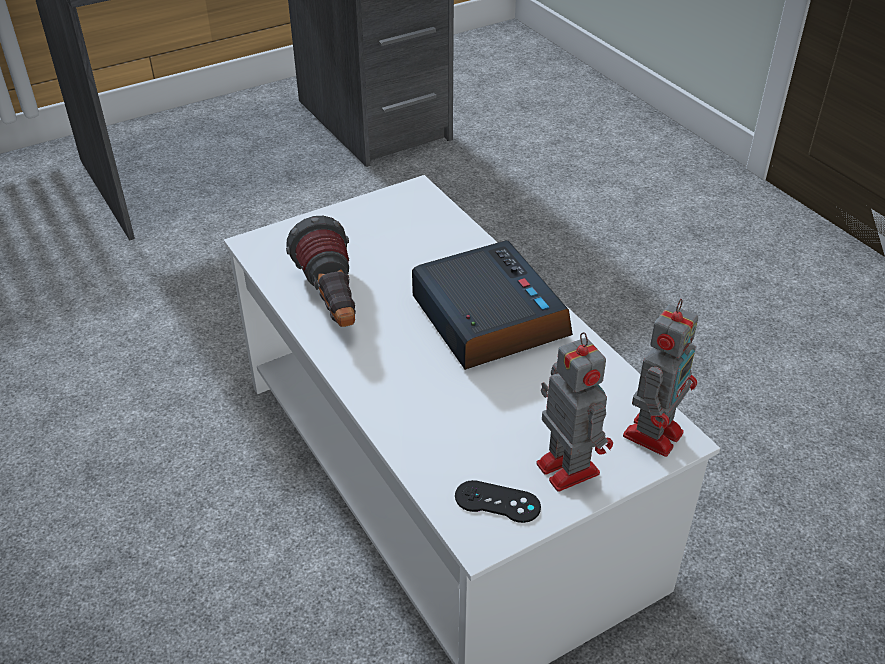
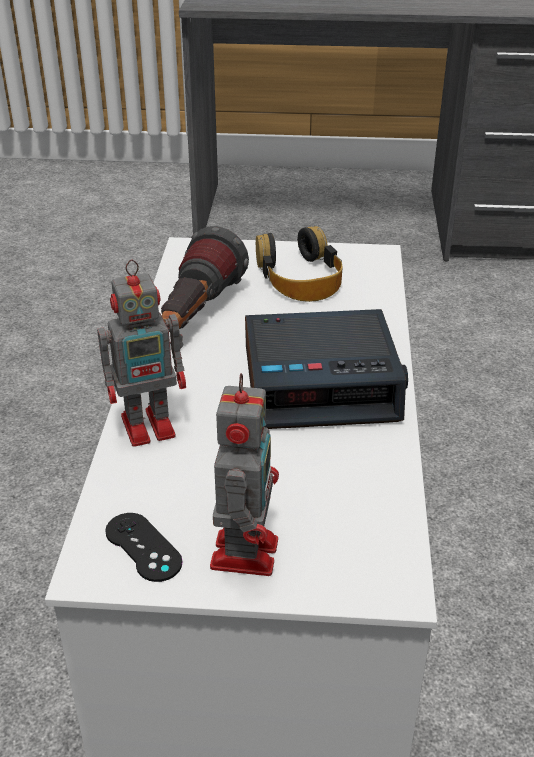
camera: 35 degrees right, 5 degrees down
alarm clock [412,240,573,370] -> alarm clock turned 75 degrees clockwise [245,309,408,429]
toy robot [623,299,698,457] -> toy robot moved to [97,259,186,447]
none -> headphones [256,226,343,302]

